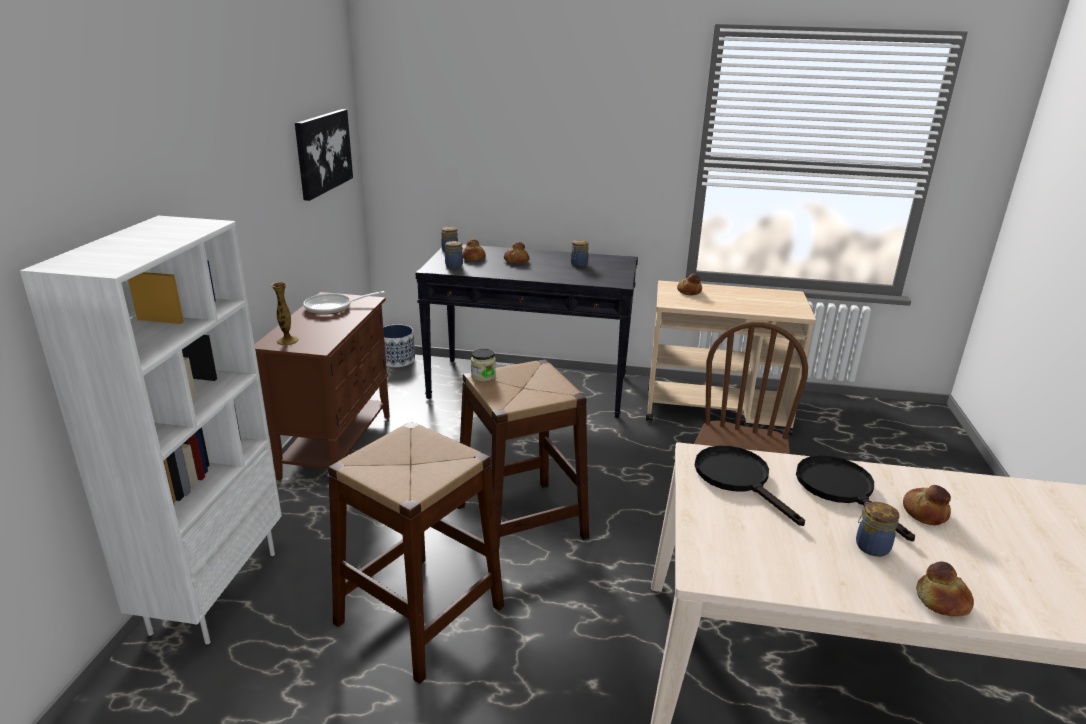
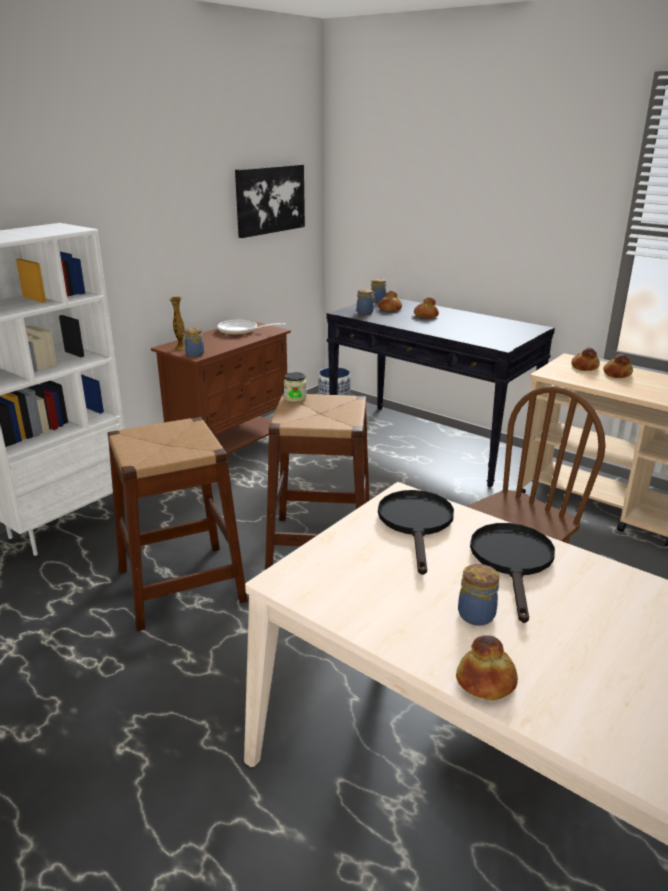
camera: 30 degrees right, 0 degrees up
jar [571,240,589,267] -> jar moved to [182,328,205,357]
bread [903,485,951,525] -> bread moved to [603,354,633,378]

